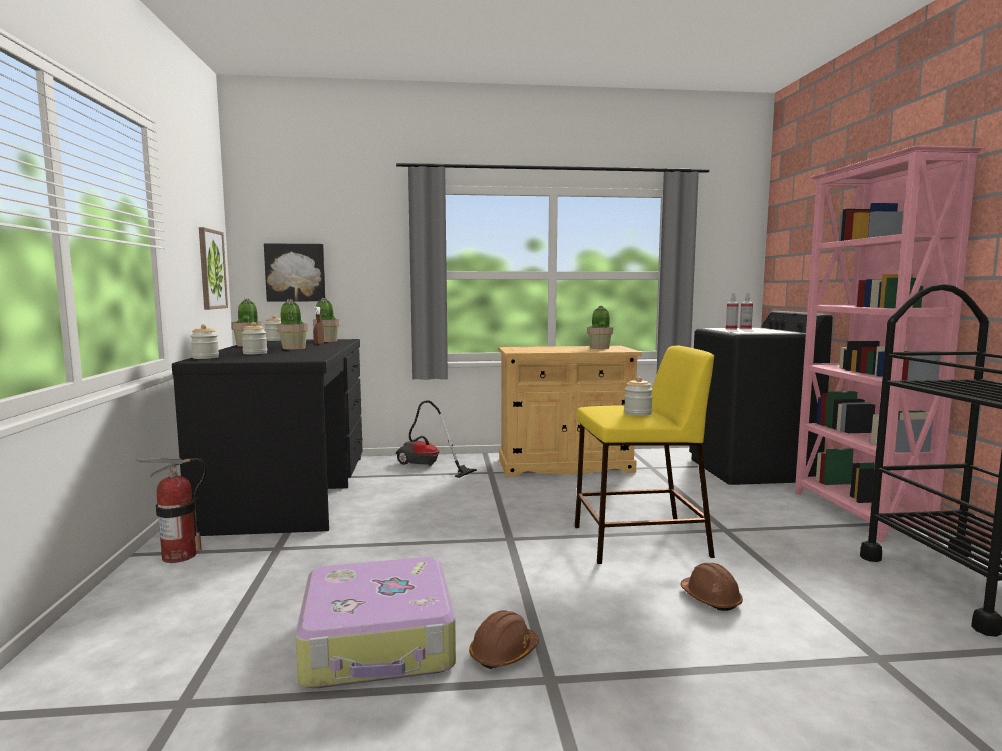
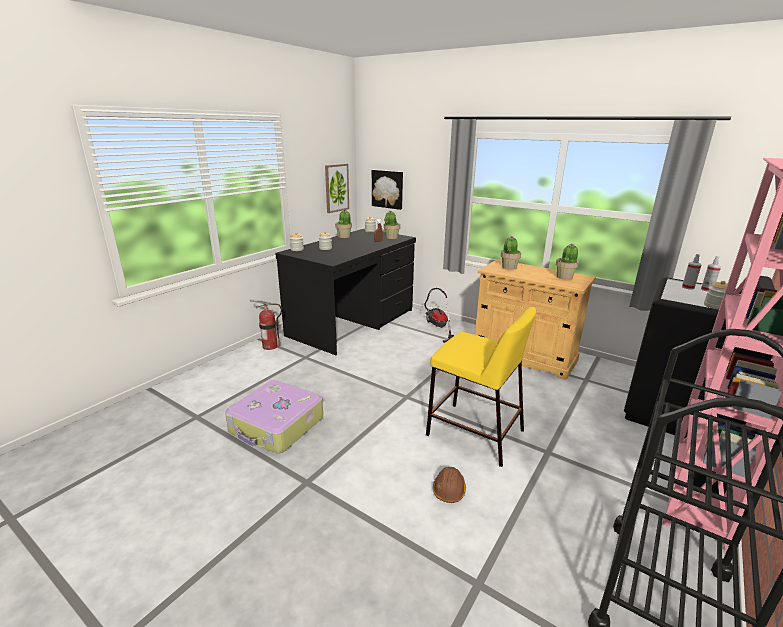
camera: 40 degrees right, 15 degrees up
potted plant [277,299,309,350] -> potted plant moved to [501,236,521,270]
brown hard hat [469,610,539,669] -> none
jar [624,377,653,416] -> jar moved to [704,281,727,310]

